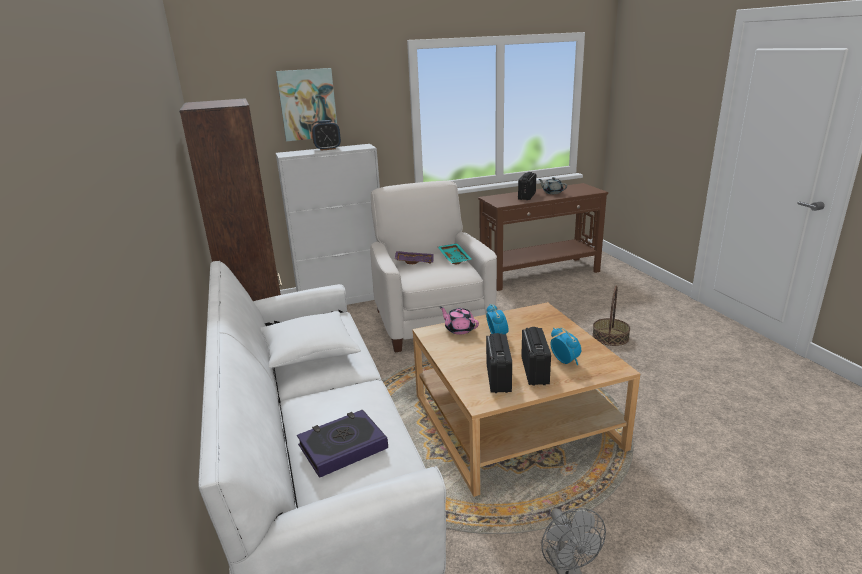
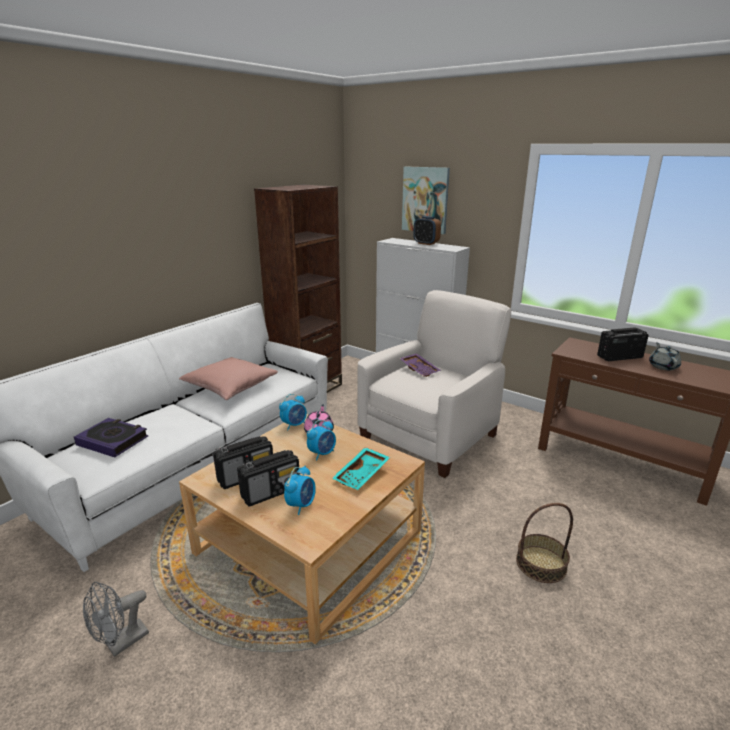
camera: 55 degrees right, 0 degrees up
white pillow [261,311,361,368] -> pink pillow [179,357,278,400]
turquoise tray [438,243,471,265] -> turquoise tray moved to [332,447,390,490]
none -> alarm clock [279,394,307,430]

